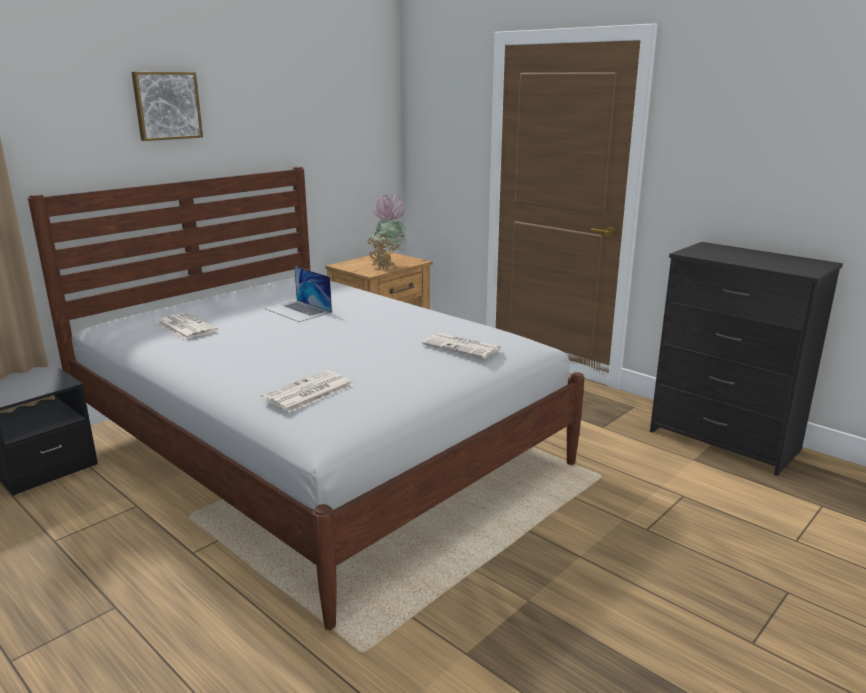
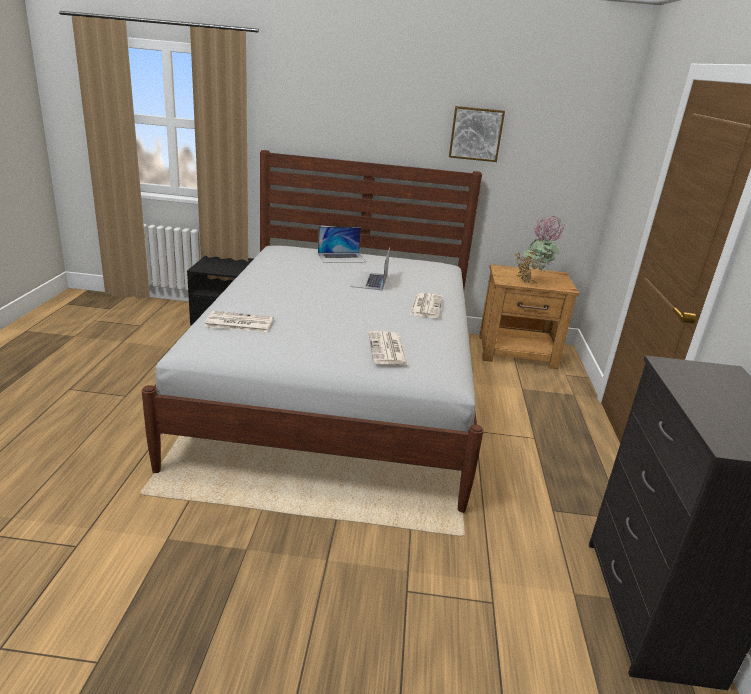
camera: 50 degrees right, 5 degrees up
picture [131,72,203,141] -> picture moved to [449,106,505,162]
newspaper [156,313,218,340] -> newspaper moved to [410,293,443,318]
none -> laptop [318,227,366,263]

